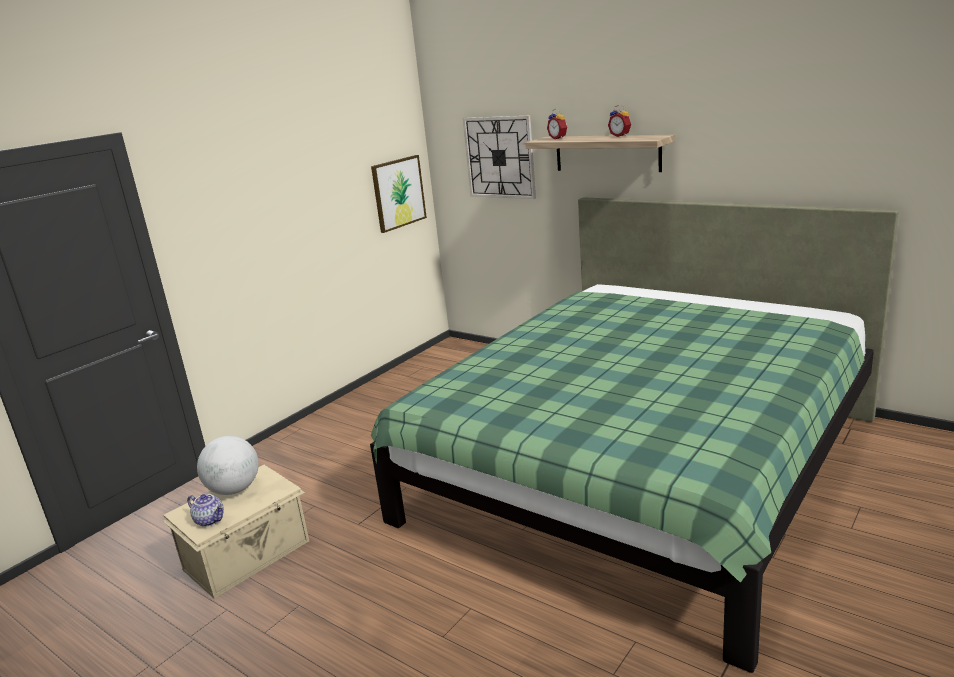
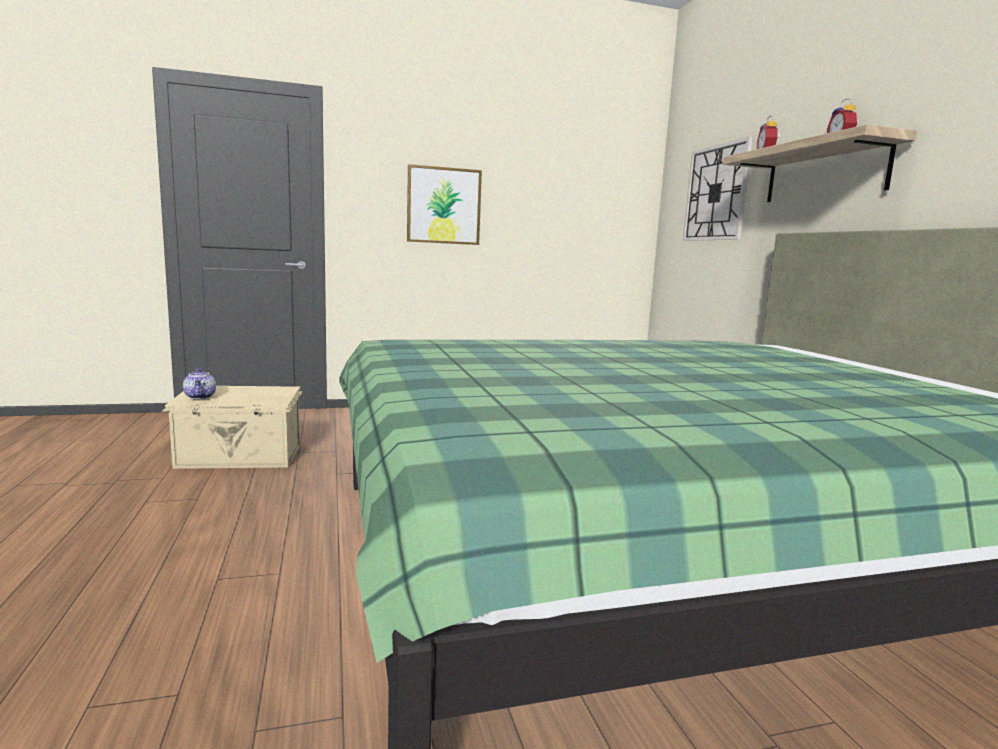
camera: 35 degrees right, 10 degrees down
globe [197,436,259,495] -> none
picture [371,155,427,233] -> picture moved to [407,164,482,245]

